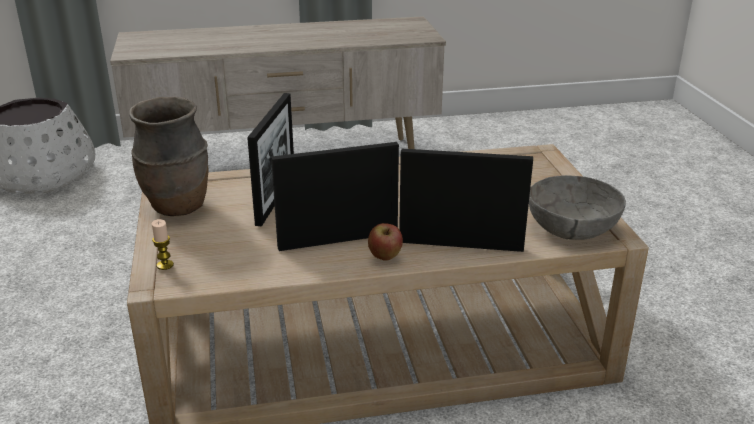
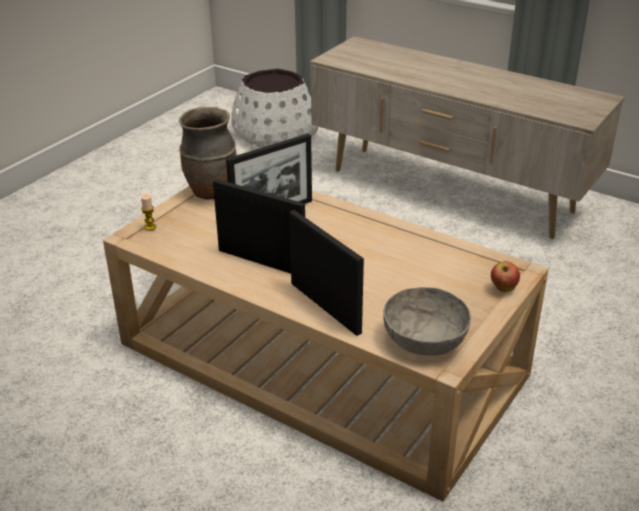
camera: 45 degrees right, 5 degrees up
apple [368,223,403,261] -> apple moved to [491,261,520,292]

